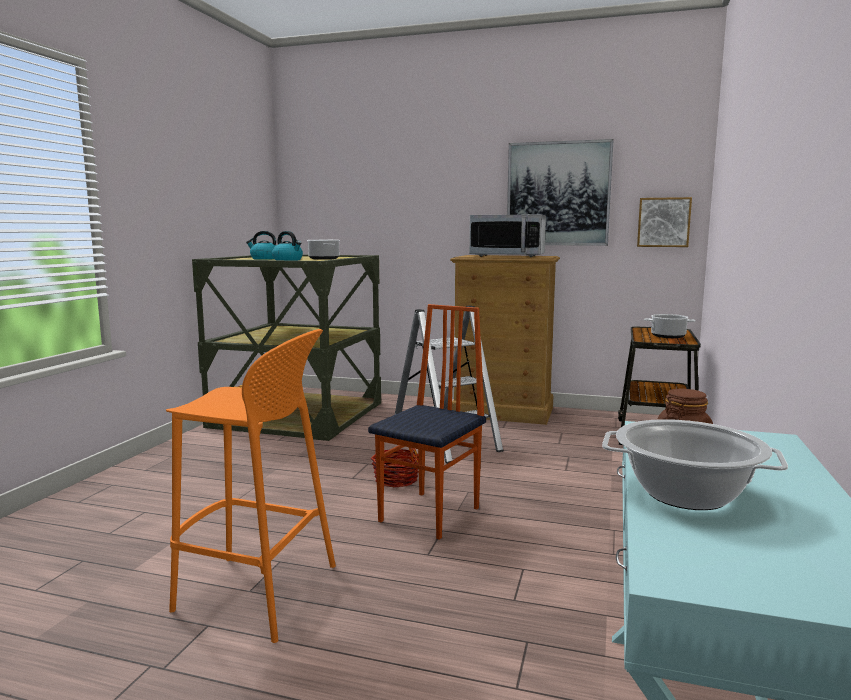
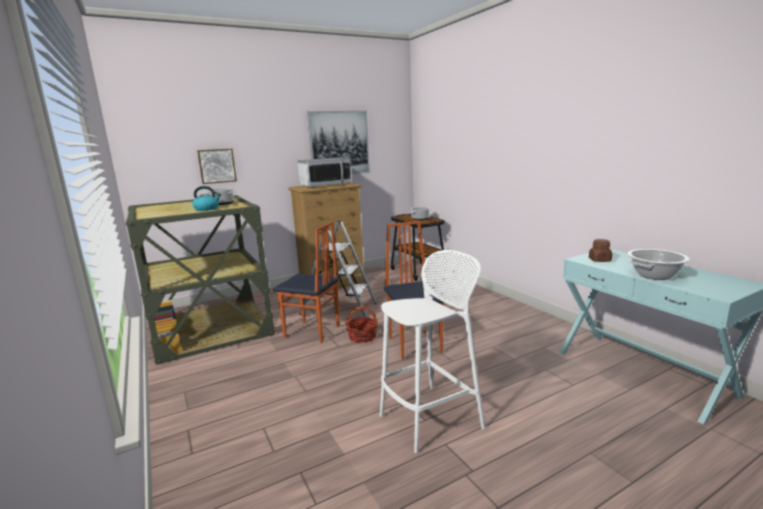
camera: 45 degrees left, 5 degrees up
orange stool [166,329,336,643] -> white stool [380,250,485,453]
kettle [246,231,276,260] -> none
picture [637,197,692,247] -> picture moved to [197,149,237,184]
none -> chair [273,222,340,343]

